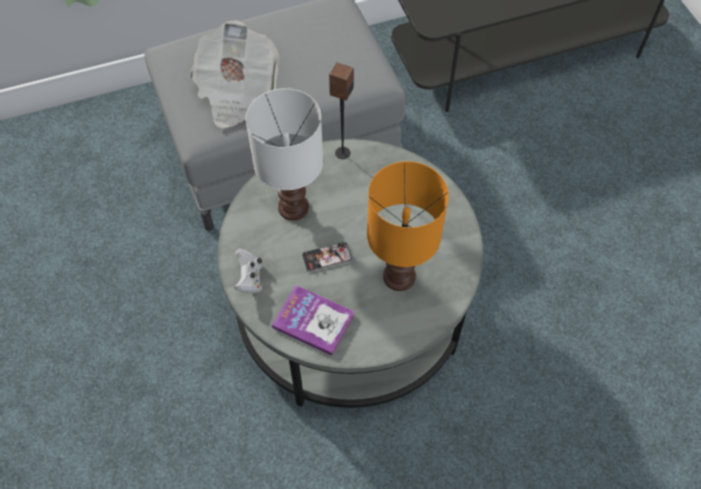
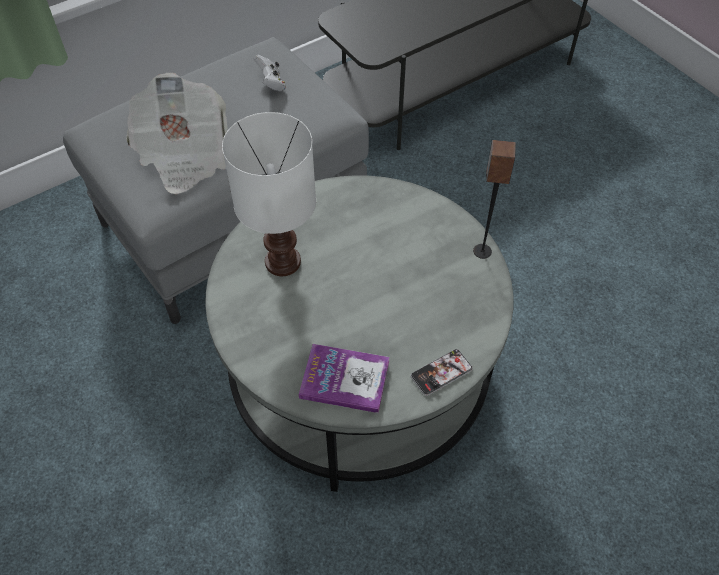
camera: 15 degrees left, 5 degrees down
white game controller [235,249,262,293] -> white game controller moved to [253,55,286,91]
phone [301,242,353,272] -> phone moved to [410,349,473,396]
speaker [329,62,354,159] -> speaker moved to [473,140,516,259]
orange table lamp [367,161,449,291] -> none

